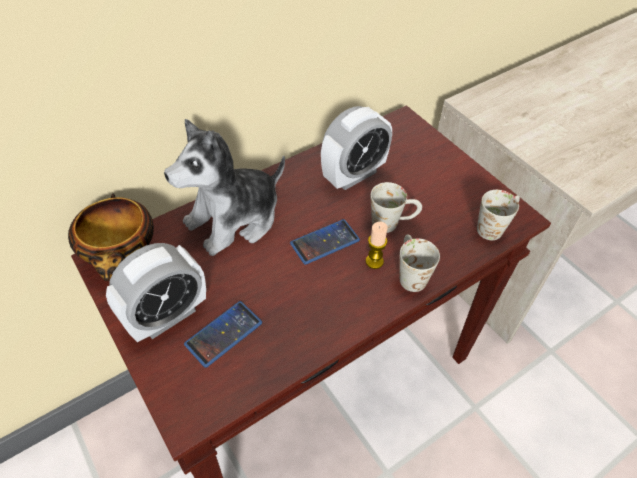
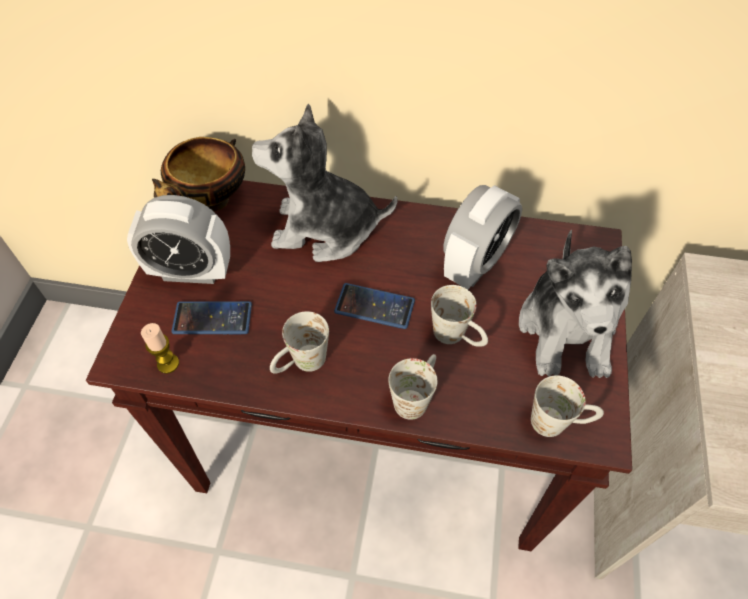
camera: 45 degrees right, 5 degrees up
alarm clock [321,106,392,190] -> alarm clock turned 60 degrees counterclockwise [443,185,522,289]
candle [366,222,388,269] -> candle moved to [141,323,179,374]
none -> white mug [270,311,329,374]
none -> plush toy [519,230,632,378]

